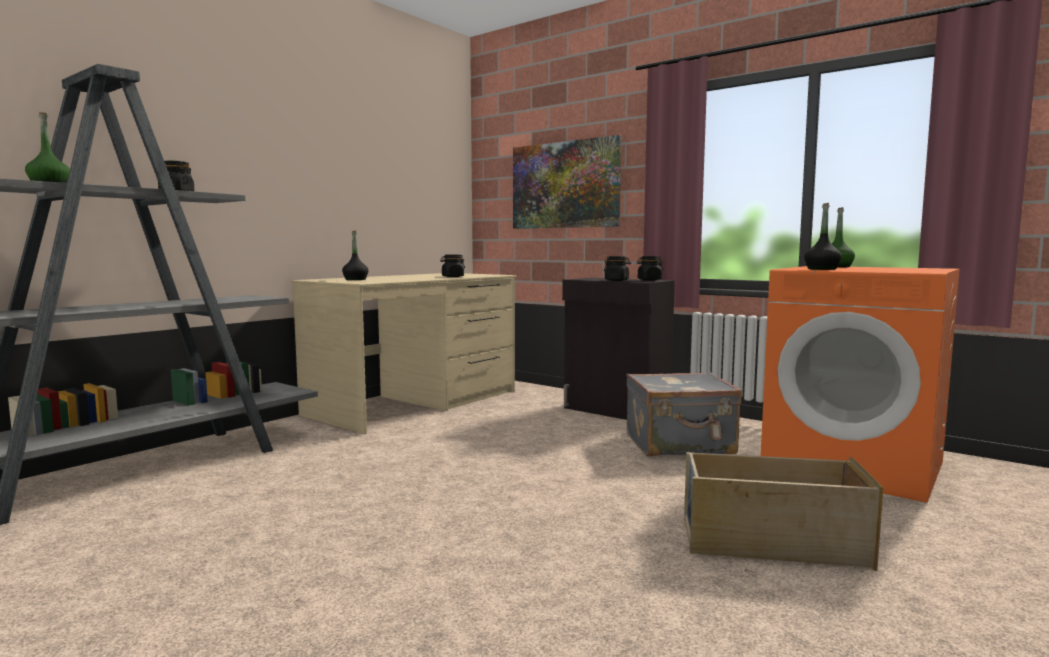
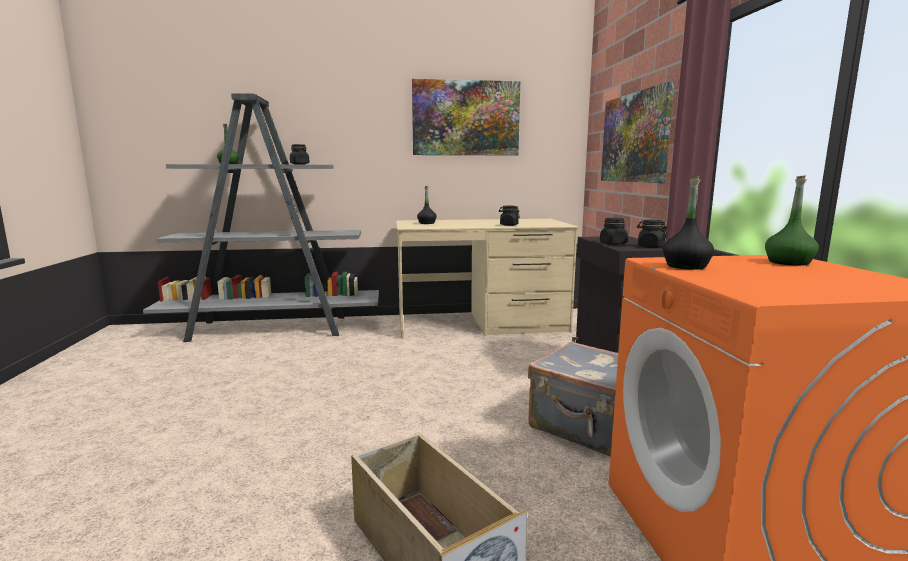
camera: 45 degrees right, 5 degrees up
none -> picture [412,79,520,155]

